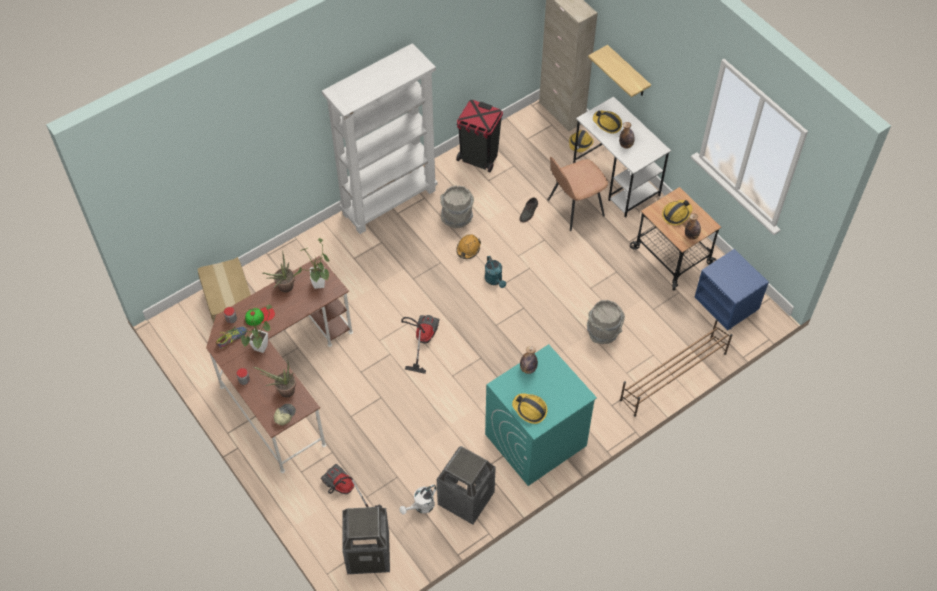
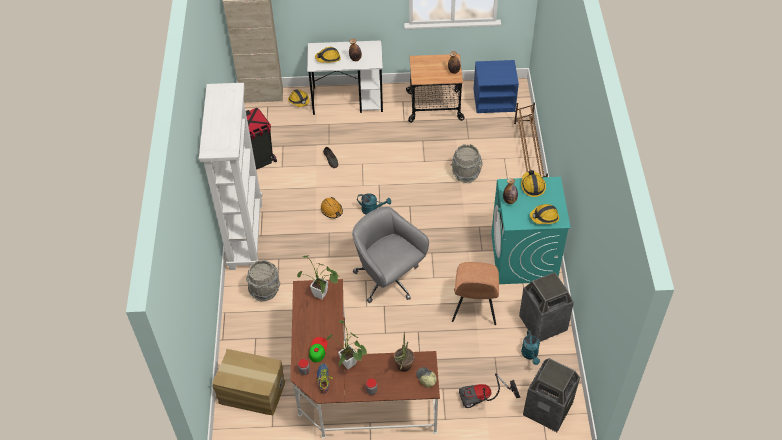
camera: 55 degrees left, 5 degrees down
potted plant [262,250,295,292] -> none
white watering can [400,484,437,515] -> turquoise watering can [521,330,540,365]
vacuum cleaner [401,315,440,374] -> grey office chair [352,206,429,303]
grey bucket [440,185,474,228] -> grey bucket moved to [246,260,280,302]
brown chair [548,157,608,231] -> brown chair moved to [452,262,499,325]
shelf [588,45,651,97] -> none
hard hat [662,200,693,225] -> hard hat moved to [521,170,546,197]

